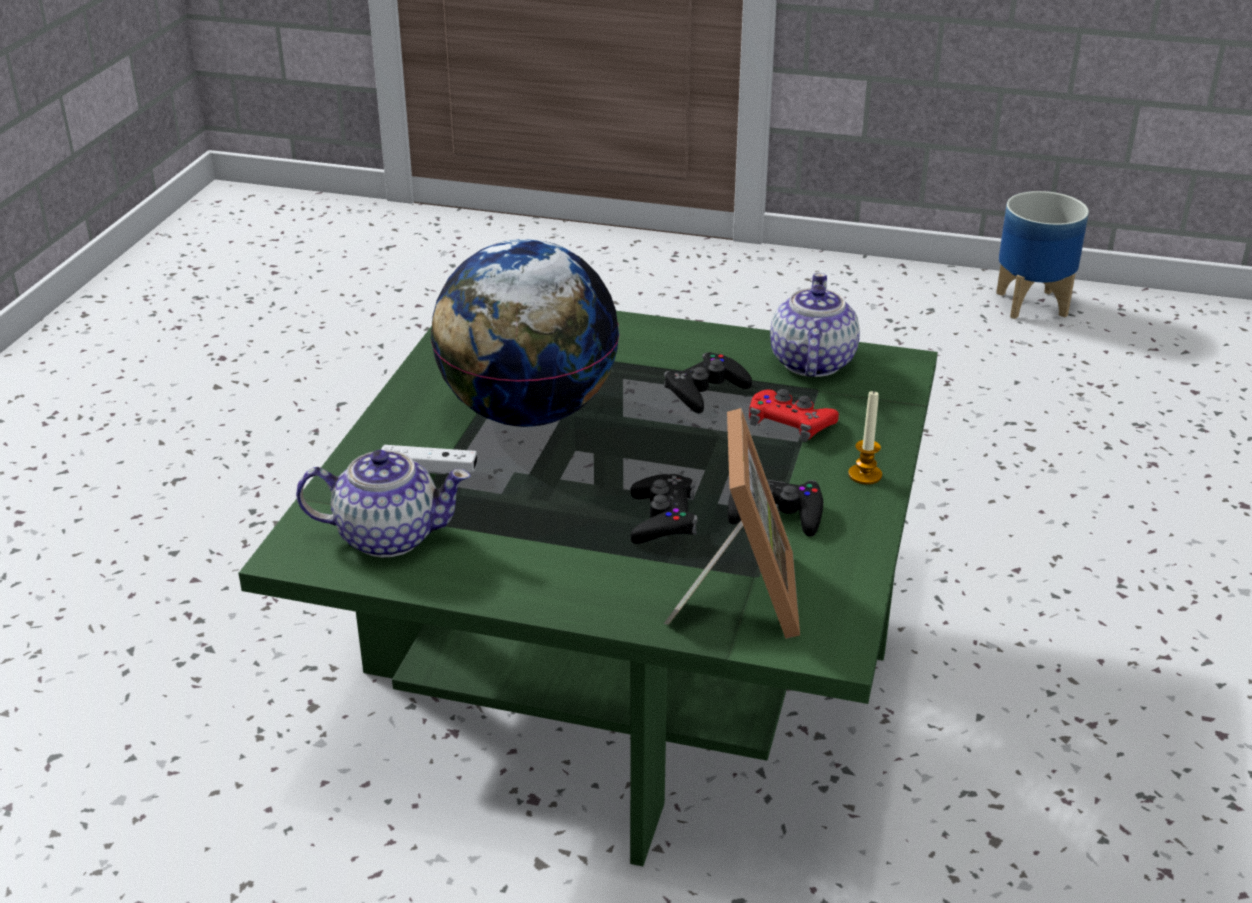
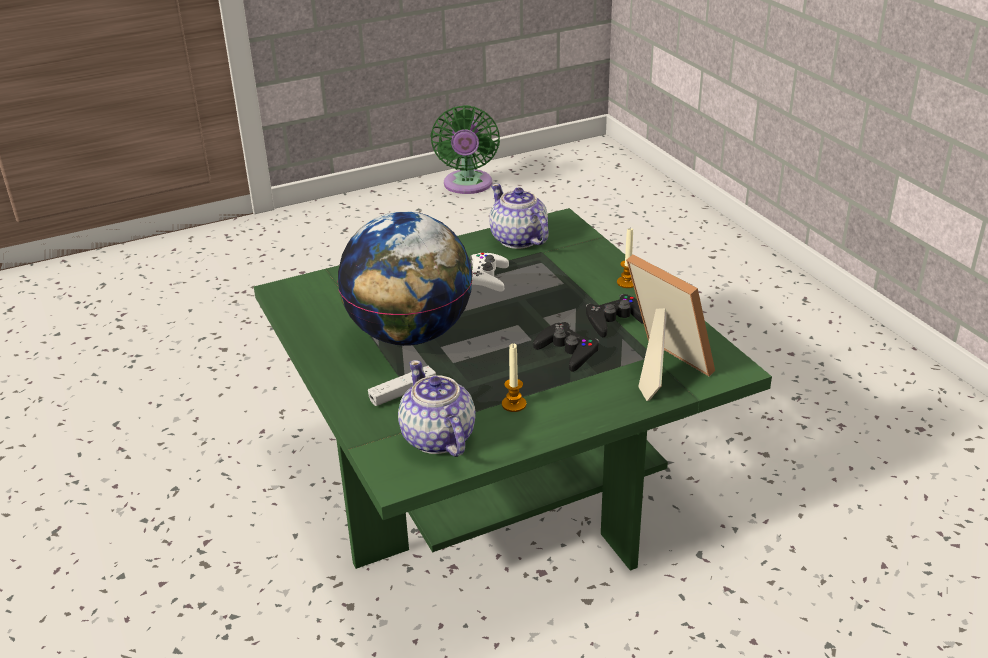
camera: 40 degrees left, 0 degrees up
teapot [296,450,471,558] -> teapot turned 75 degrees counterclockwise [398,360,476,457]
black game controller [664,352,752,413] -> white game controller [470,253,509,291]
red game controller [749,389,839,442] -> none
planter [996,191,1089,319] -> green fan [430,105,500,194]
none -> candle [502,343,526,412]

